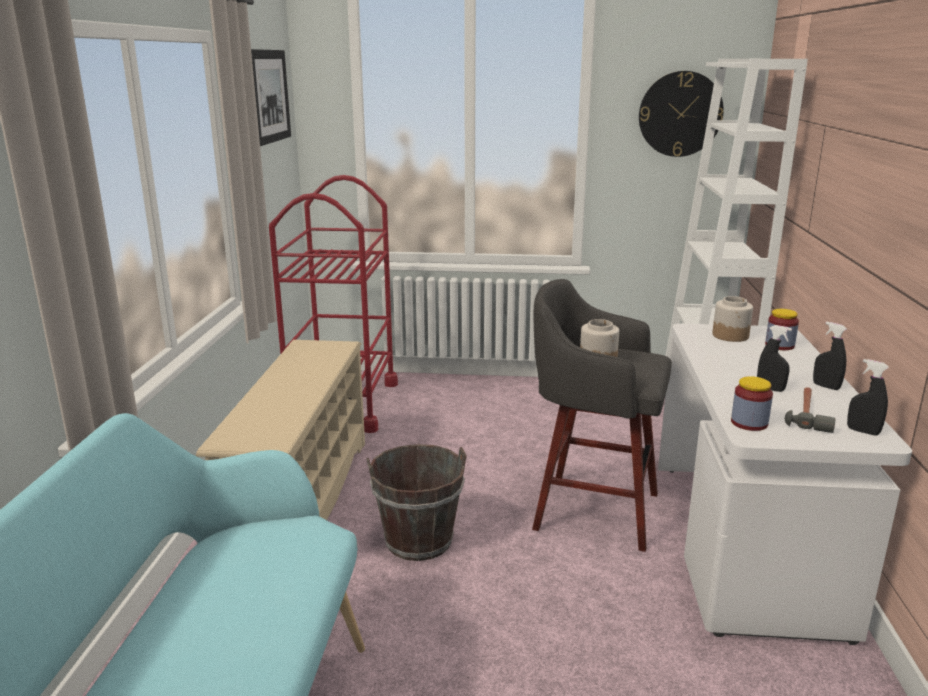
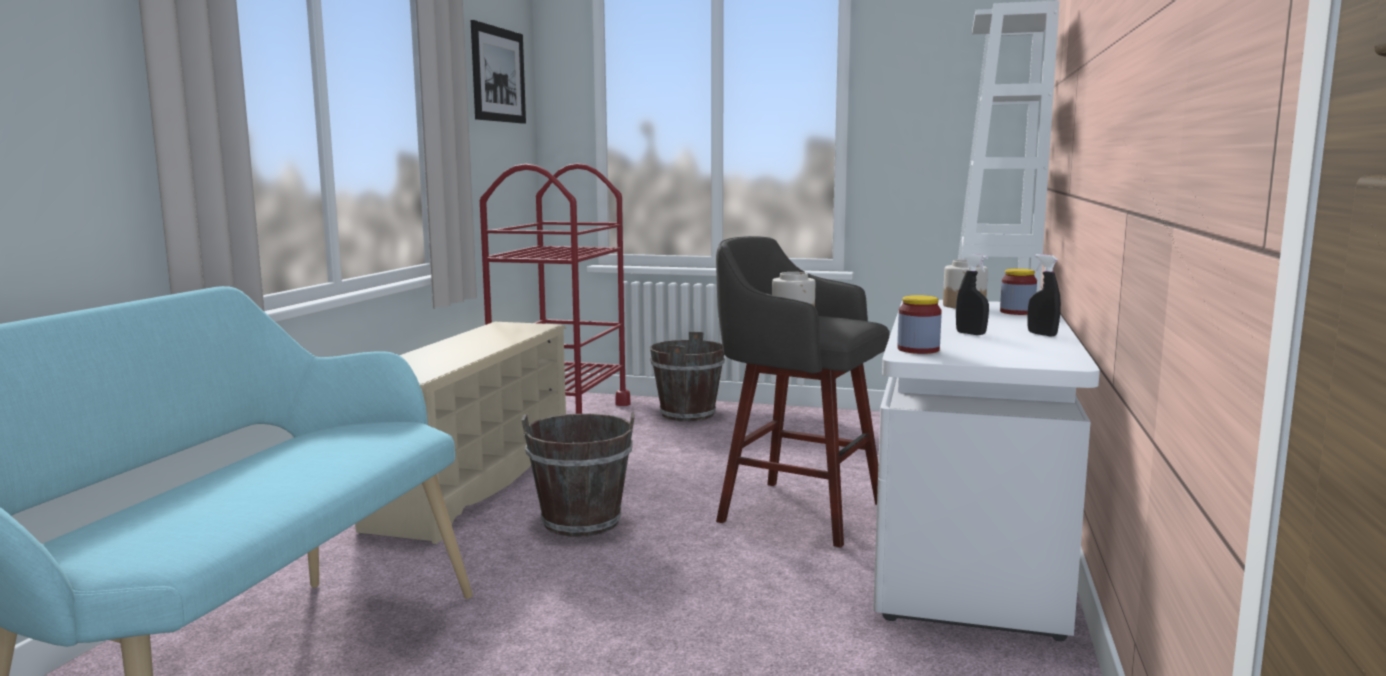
camera: 10 degrees right, 10 degrees down
wall clock [639,71,724,157] -> none
hammer [785,387,835,433] -> none
black spray bottle [847,359,889,436] -> none
none -> brown bucket [650,332,725,422]

